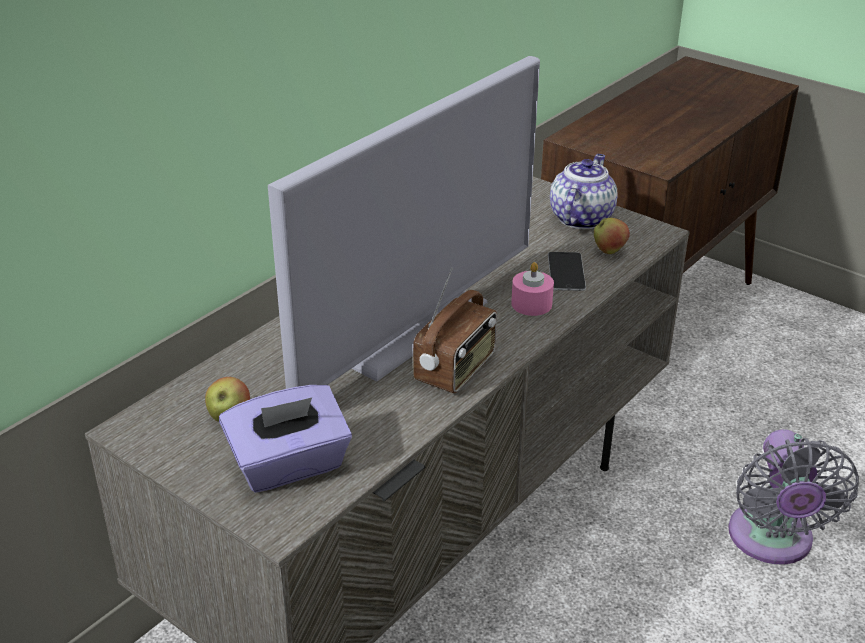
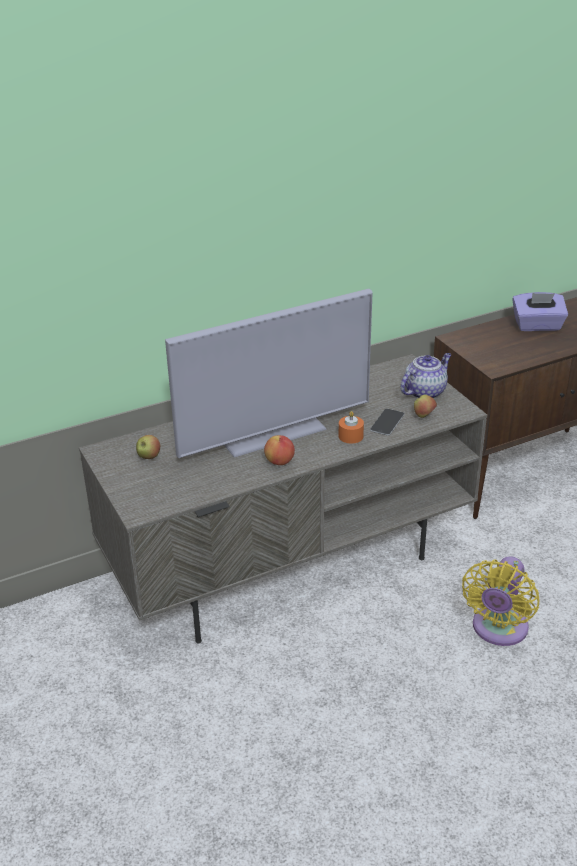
camera: 25 degrees right, 0 degrees up
purple tissue box [219,385,352,493] -> purple tissue box moved to [512,292,568,331]
radio [413,267,497,393] -> apple [264,435,295,465]
pink candle [511,262,554,316] -> orange candle [339,411,364,444]
grey fan [728,429,859,564] -> yellow fan [462,556,539,646]

